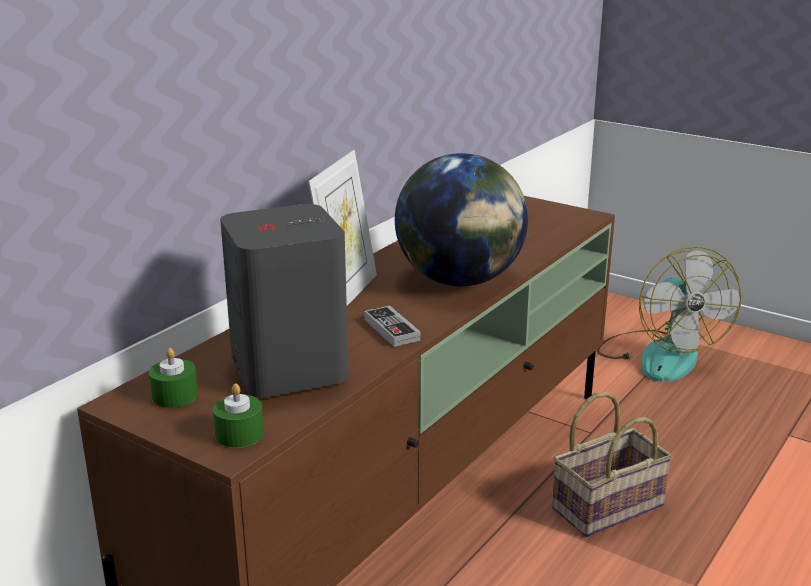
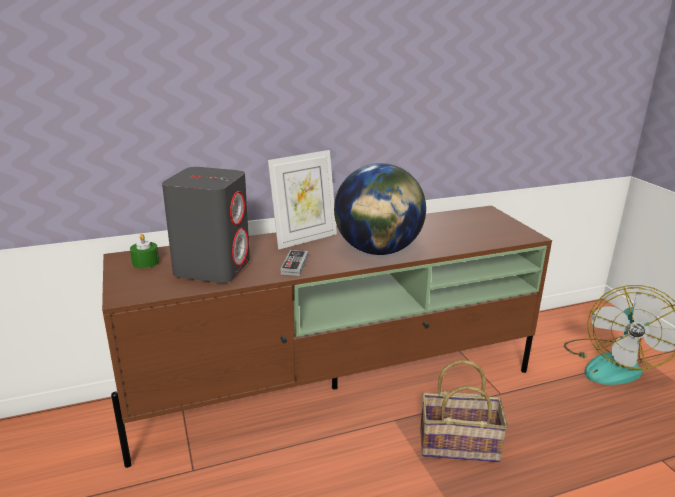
camera: 35 degrees right, 0 degrees up
green candle [213,383,264,448] -> none

